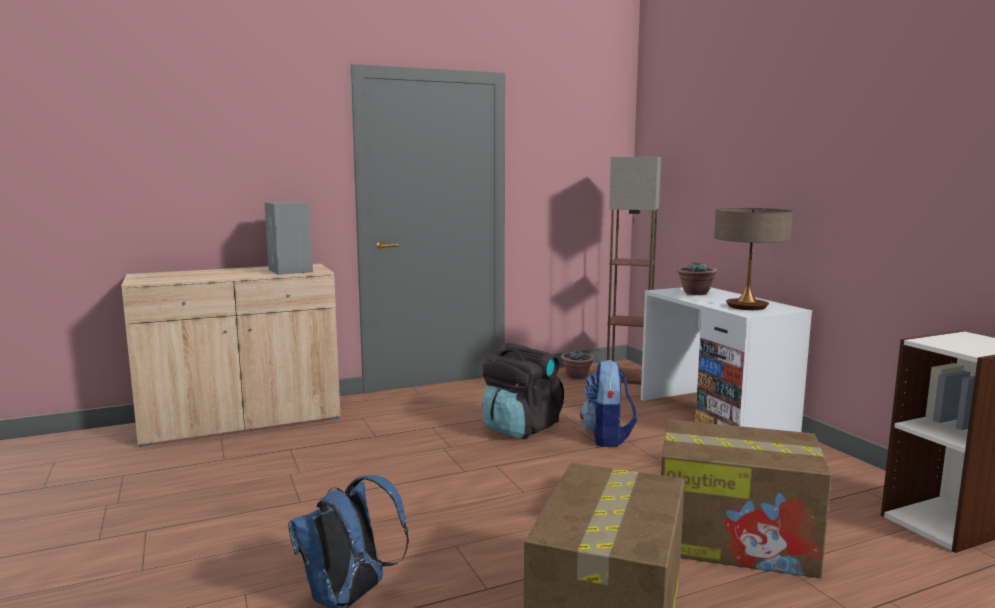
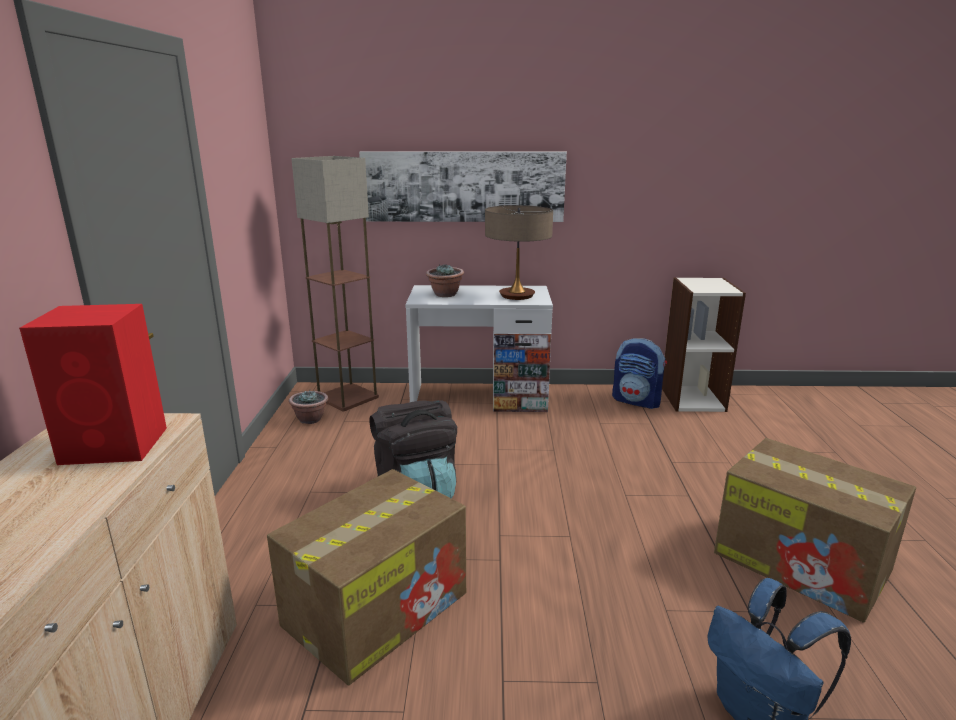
camera: 65 degrees left, 10 degrees up
grey speaker [264,201,313,275] -> red speaker [19,304,167,465]
backpack [580,360,637,447] -> backpack moved to [612,338,667,409]
cardboard box [661,420,832,578] -> cardboard box moved to [267,469,466,686]
none -> picture [359,151,567,222]

